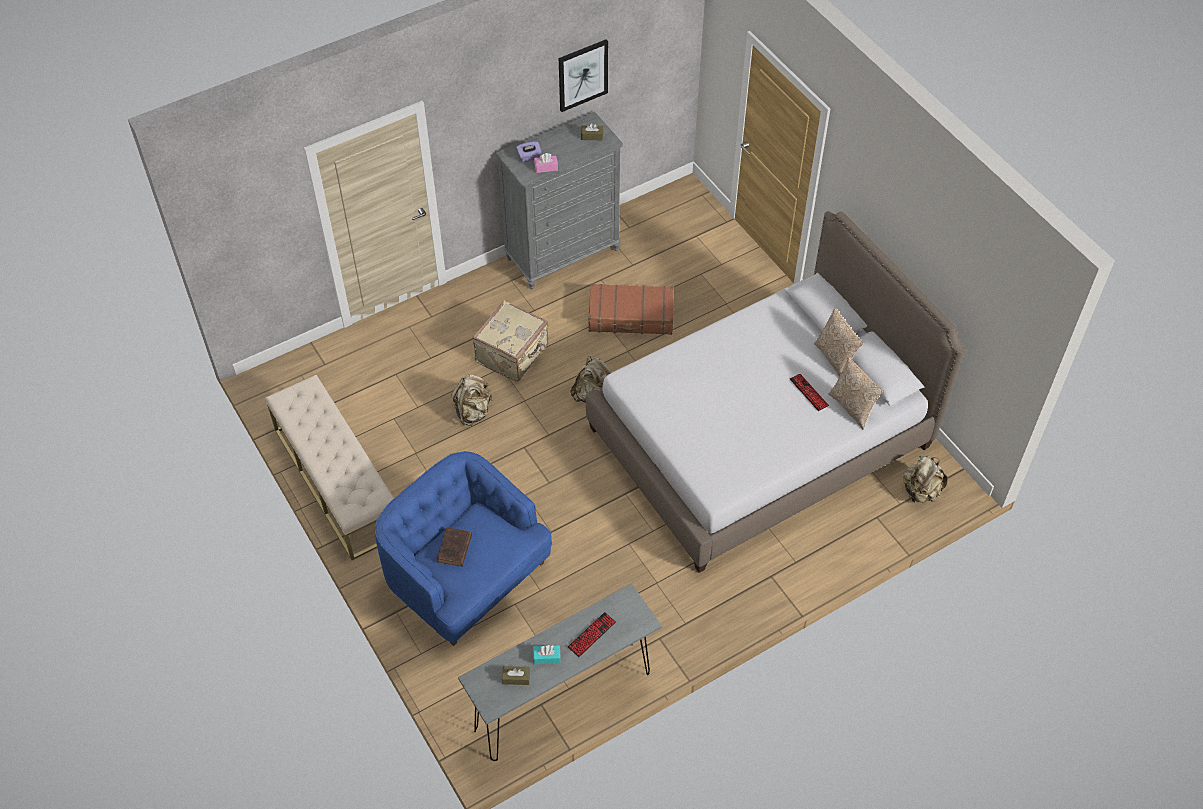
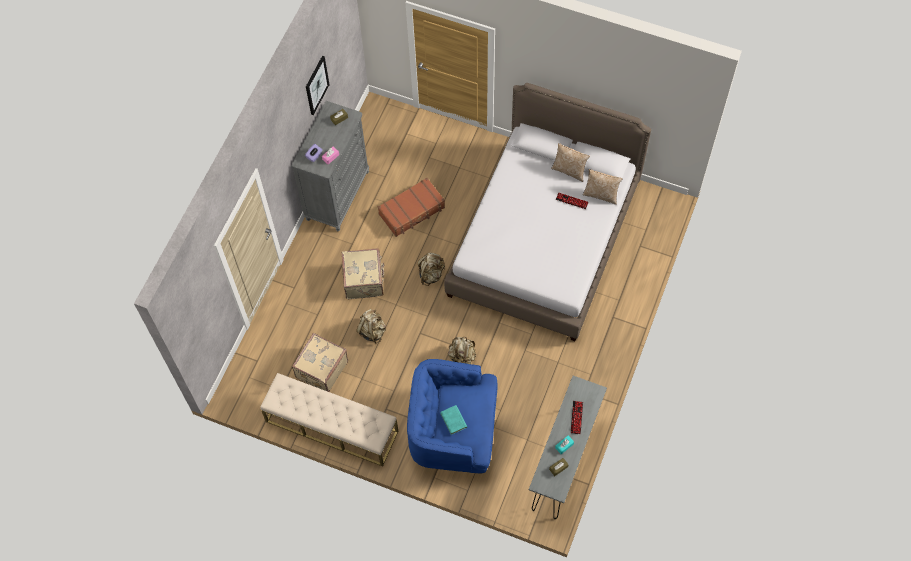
camera: 35 degrees left, 10 degrees up
brown book [437,527,472,566] -> turquoise book [440,405,467,435]
beige backpack [903,456,947,503] -> beige backpack moved to [448,337,476,364]
none -> beige suitcase [292,333,348,392]

